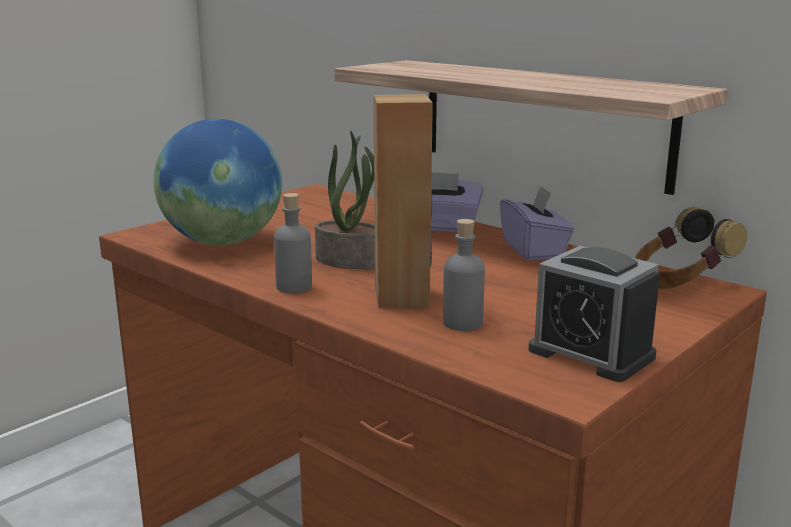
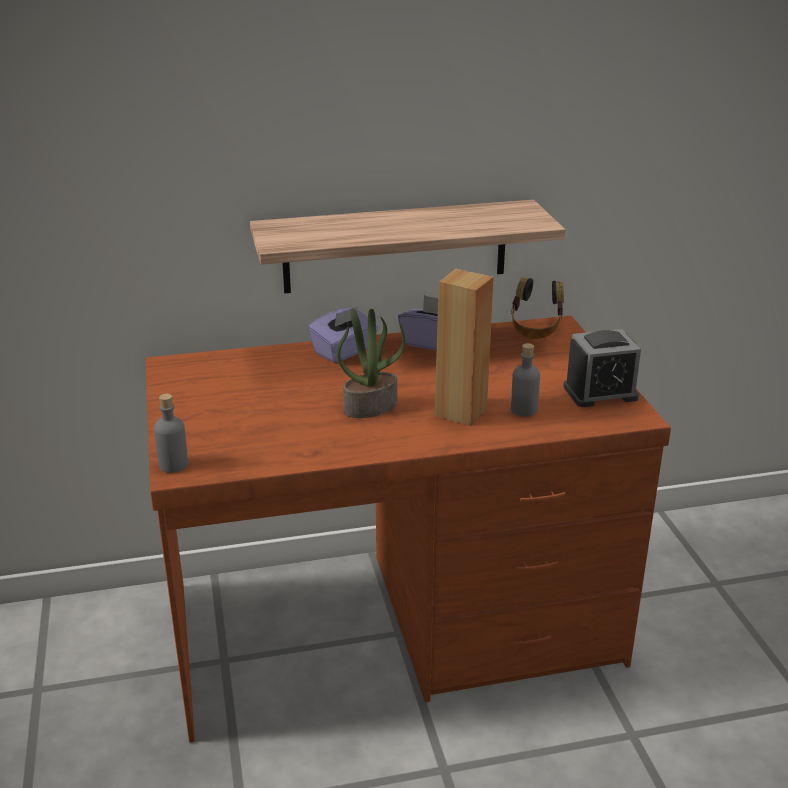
camera: 55 degrees left, 10 degrees up
globe [154,119,282,245] -> none
grey bottle [274,193,312,293] -> grey bottle moved to [154,394,188,473]

